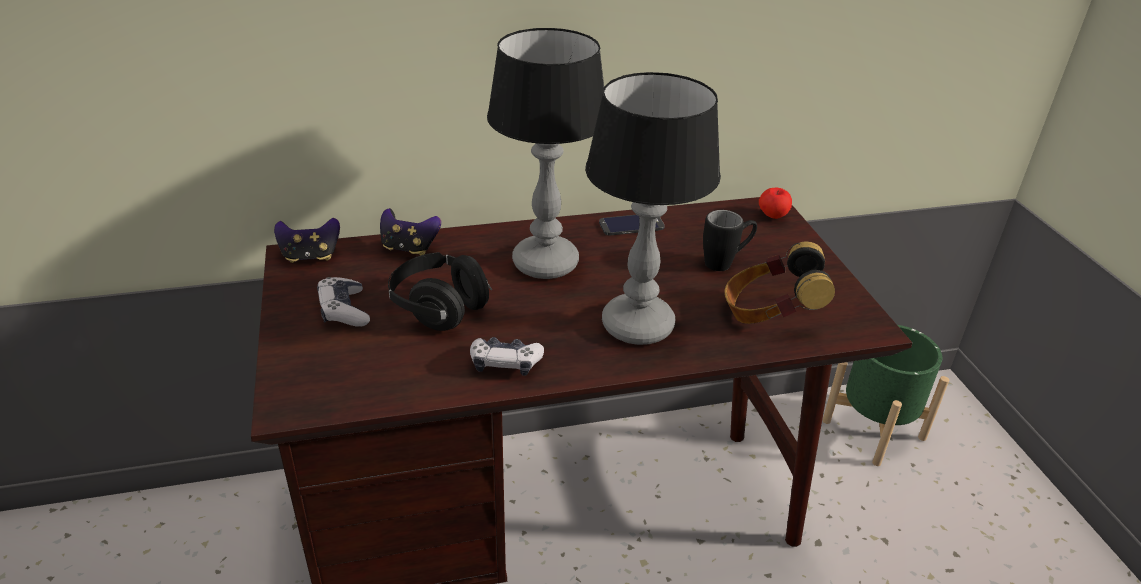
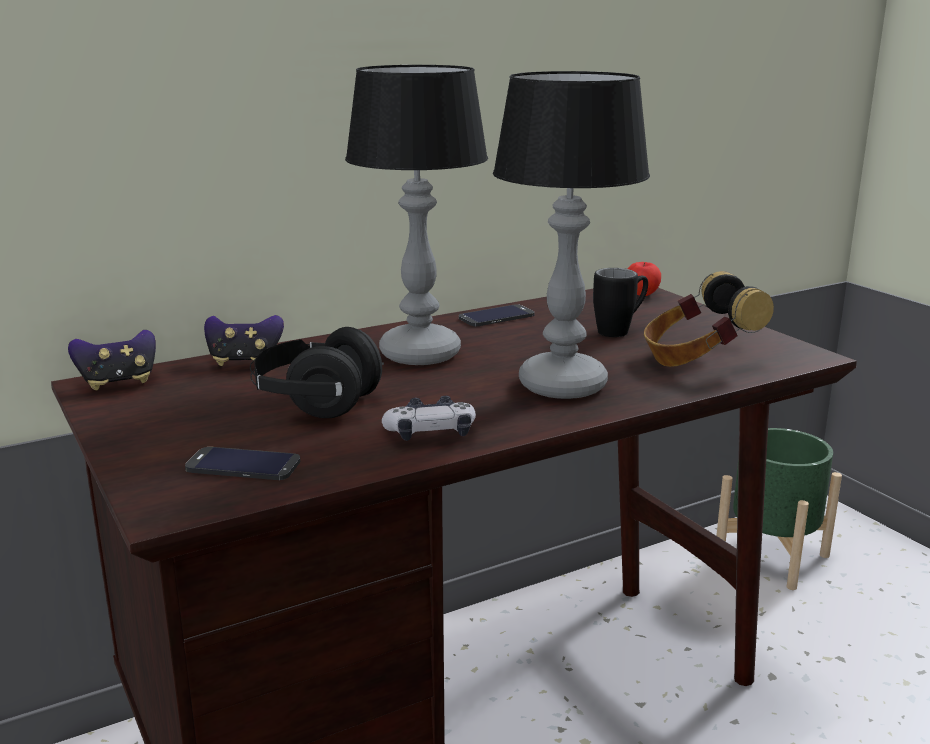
camera: 15 degrees left, 15 degrees down
game controller [317,277,370,326] -> none
none -> phone [185,447,300,480]

